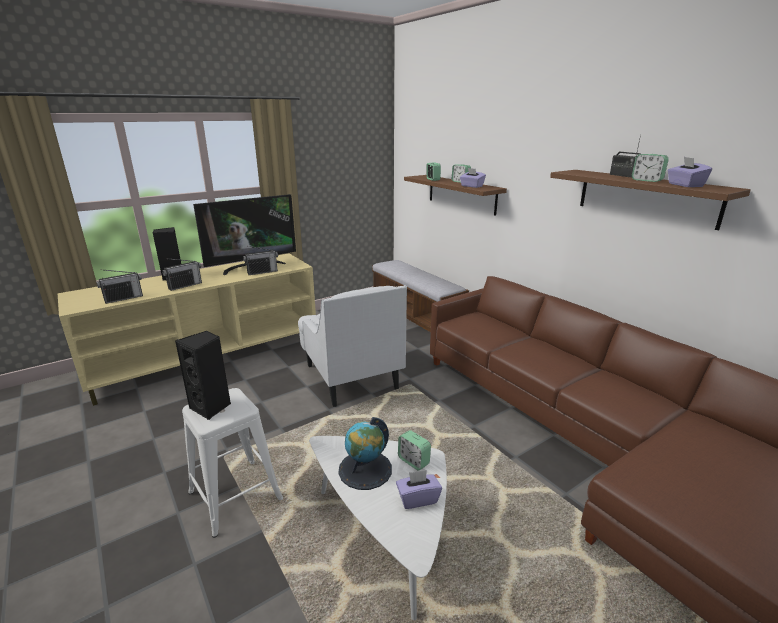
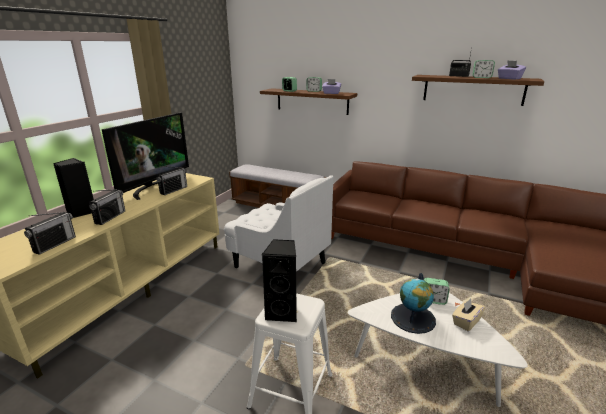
camera: 30 degrees left, 0 degrees up
purple tissue box [396,470,442,509] -> beige tissue box [452,299,485,331]

